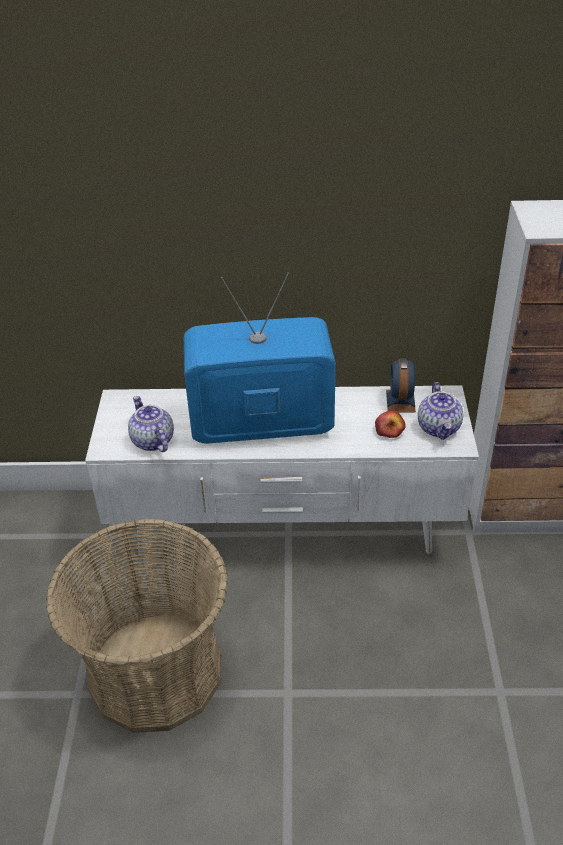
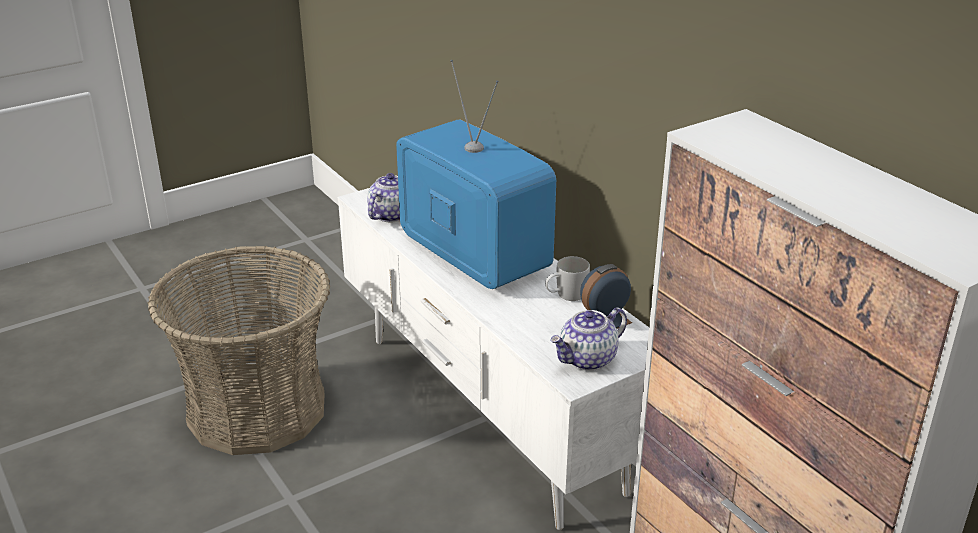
camera: 55 degrees right, 10 degrees down
apple [375,410,406,438] -> none
none -> white mug [545,256,590,301]

